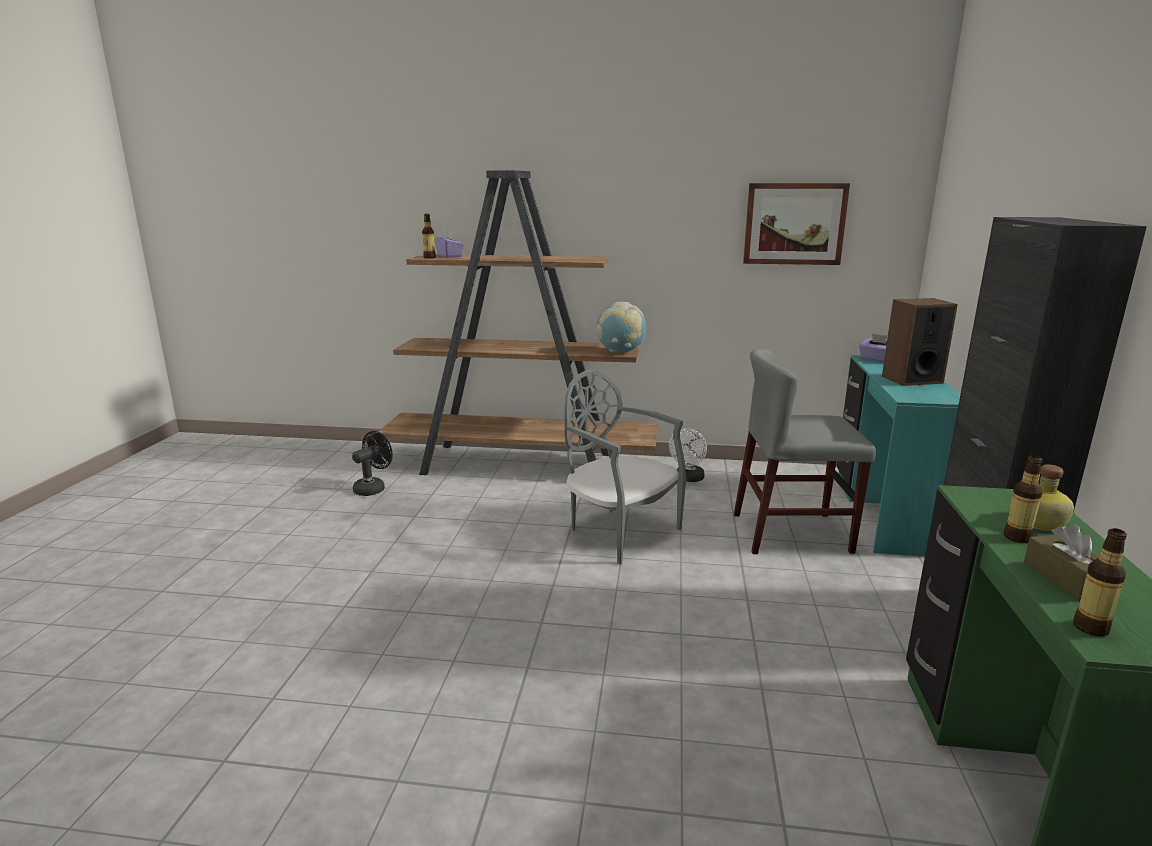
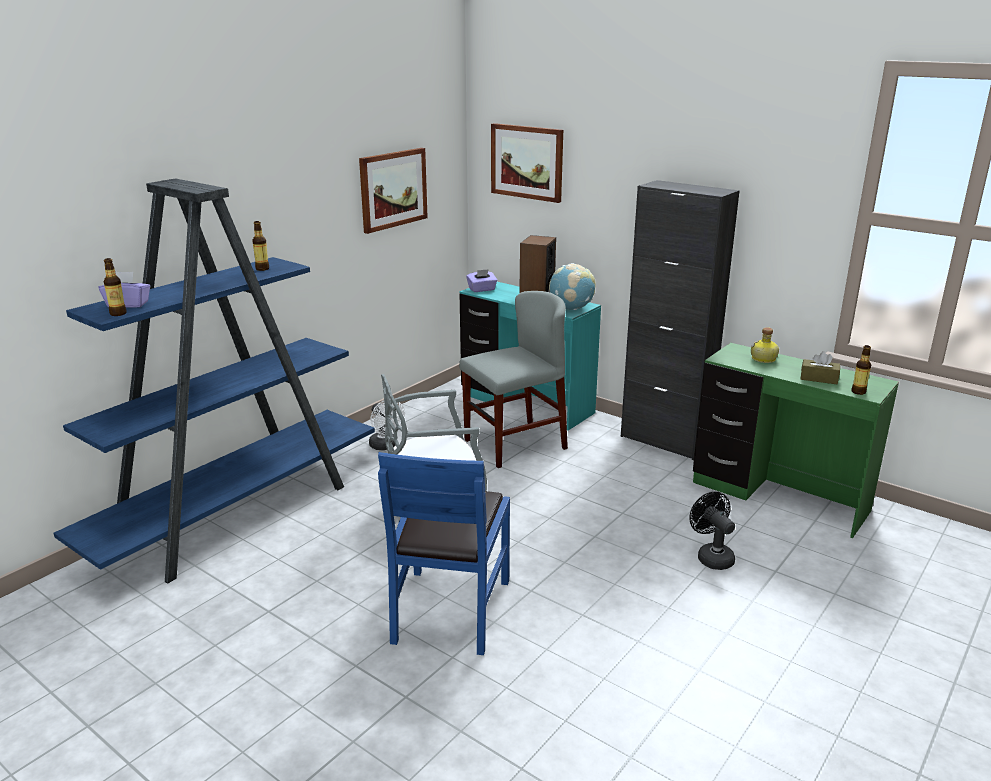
camera: 60 degrees left, 5 degrees up
black fan [352,431,392,496] -> black fan moved to [690,491,735,570]
brown bookcase [378,170,657,475] -> blue bookcase [54,178,375,584]
globe [596,302,646,353] -> globe moved to [549,263,596,310]
grey chair [734,349,876,554] -> grey chair turned 150 degrees counterclockwise [459,291,568,468]
bottle [1004,455,1043,543] -> bottle moved to [252,221,269,271]
none -> blue chair [378,452,510,655]
none -> picture [491,123,563,203]

